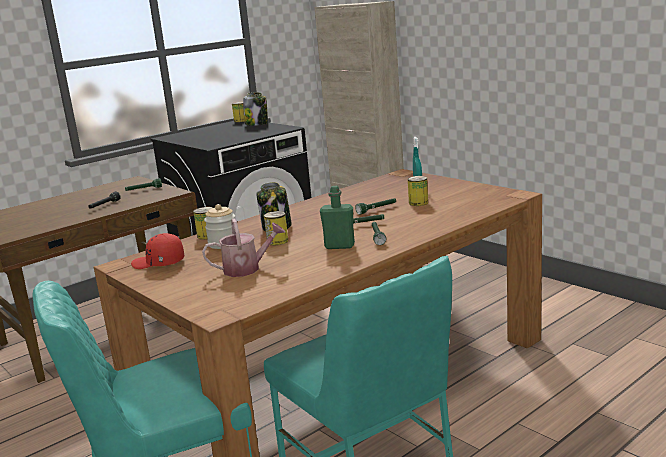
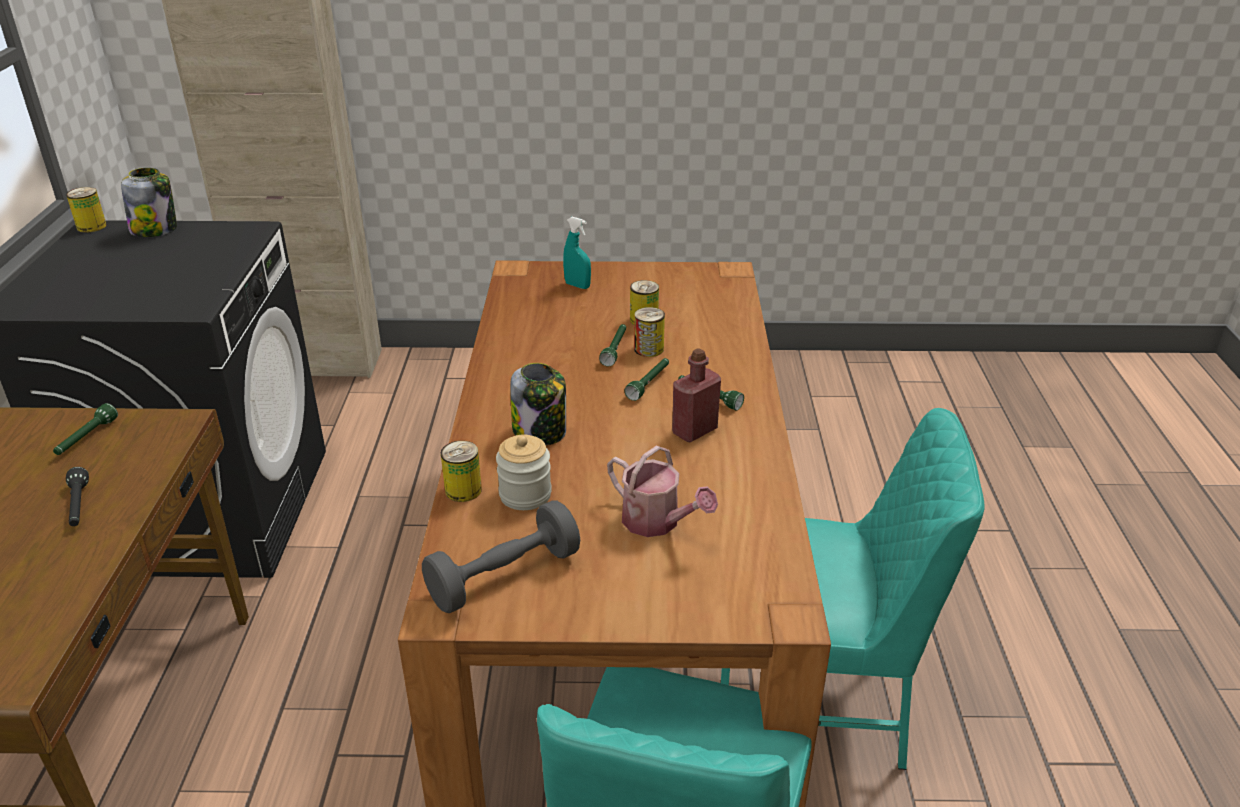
camera: 50 degrees left, 15 degrees up
red cap [131,233,184,269] -> grey dumbbell [422,500,580,613]
watering can [202,218,285,277] -> watering can turned 105 degrees clockwise [607,446,718,537]
can [264,211,288,245] -> can moved to [634,307,665,357]
green bottle [320,186,355,249] -> red bottle [672,348,721,442]

